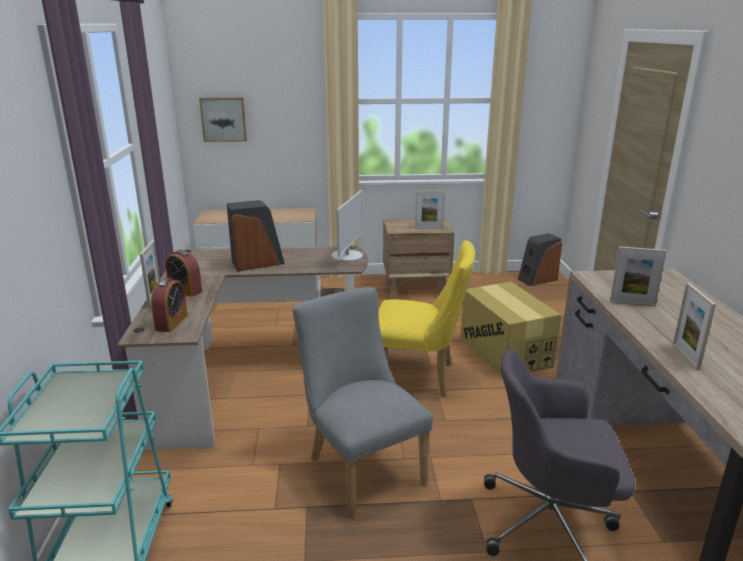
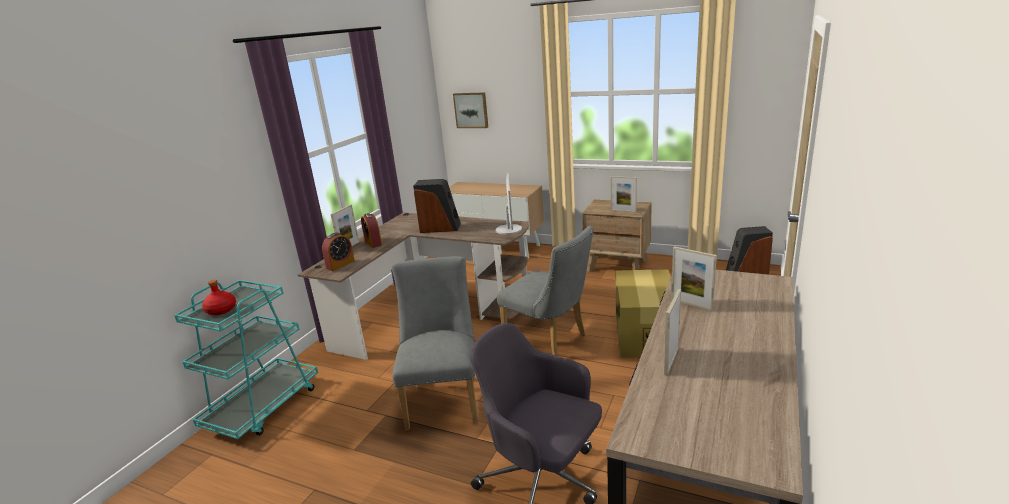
camera: 30 degrees right, 0 degrees up
monitor [331,190,363,262] -> monitor turned 45 degrees counterclockwise [496,173,522,235]
yellow chair [378,240,475,396] -> grey chair [497,226,594,356]
none -> red bottle [202,280,236,315]

